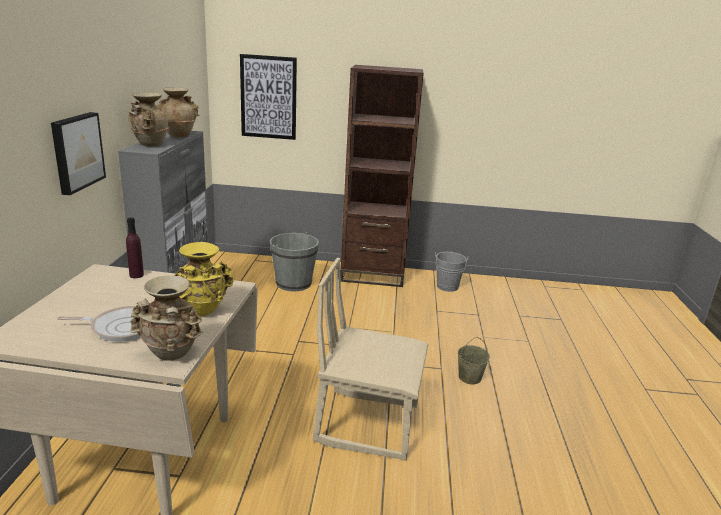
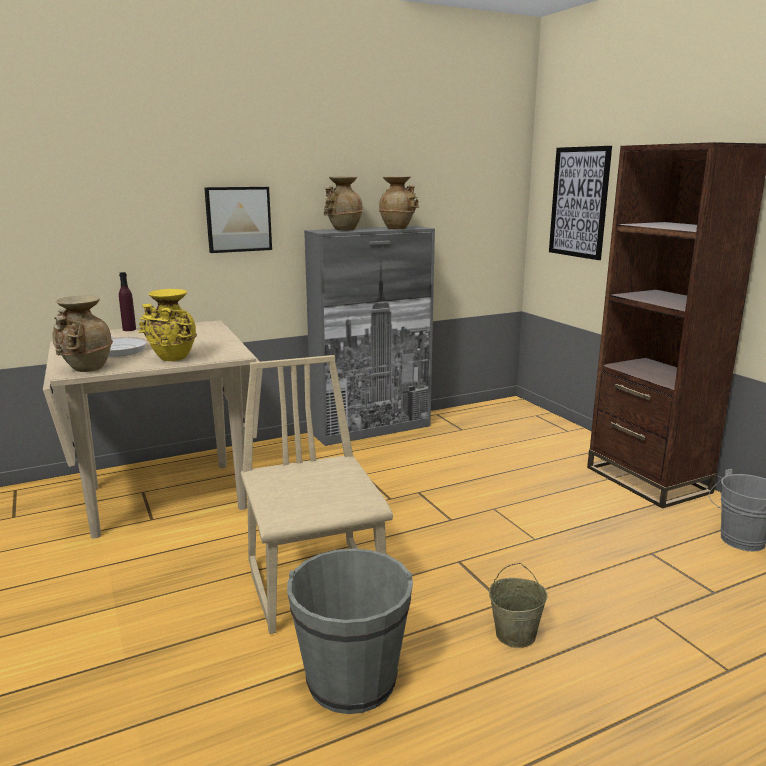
camera: 60 degrees right, 5 degrees down
purple bottle [126,218,144,278] -> purple bottle moved to [119,272,136,331]
grey bucket [270,232,319,291] -> grey bucket moved to [287,548,413,714]

